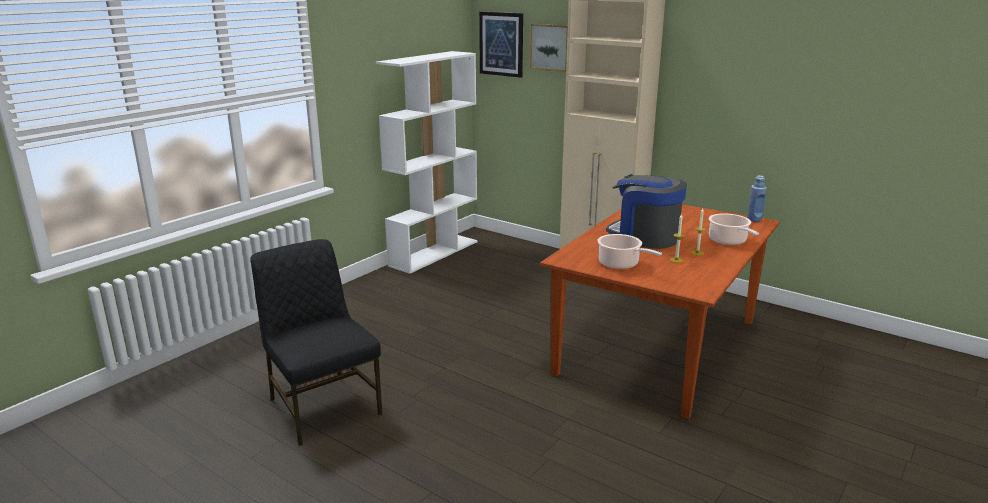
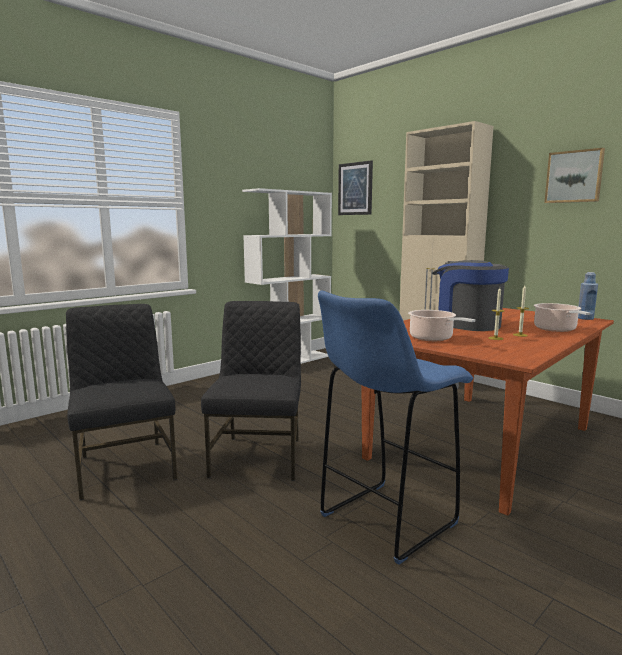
camera: 10 degrees right, 10 degrees down
picture [530,24,568,72] -> picture moved to [544,148,605,203]
none -> black chair [201,301,301,481]
none -> blue stool [318,291,473,565]

